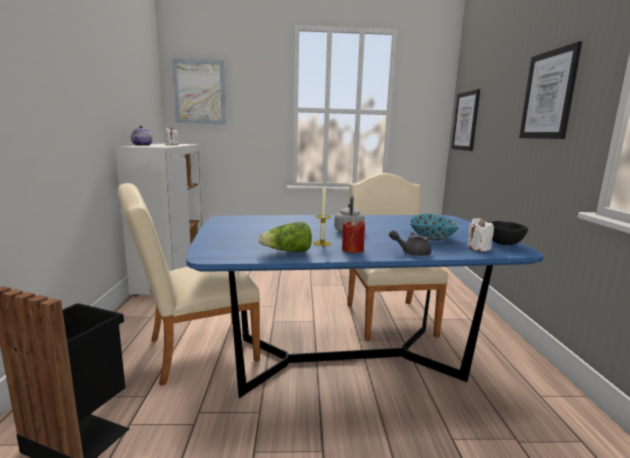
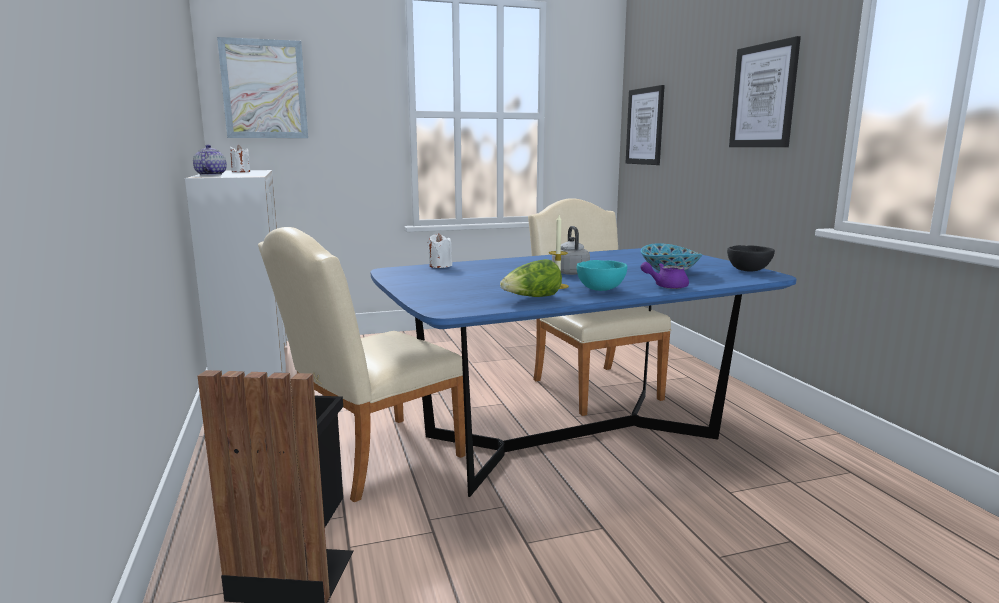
camera: 15 degrees left, 0 degrees up
red candle [342,218,365,253] -> turquoise bowl [577,260,627,291]
grey teapot [389,230,431,256] -> purple teapot [640,262,689,289]
white candle [468,218,494,251] -> white candle moved to [427,233,452,268]

